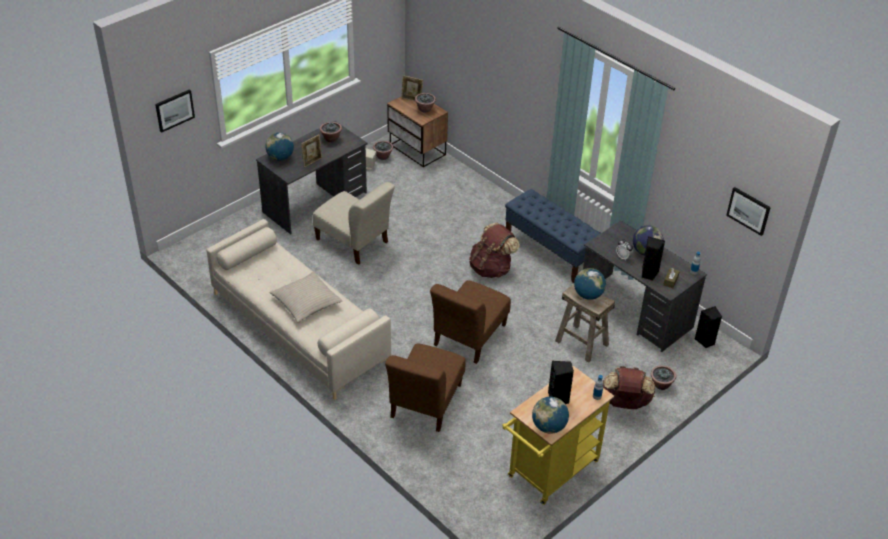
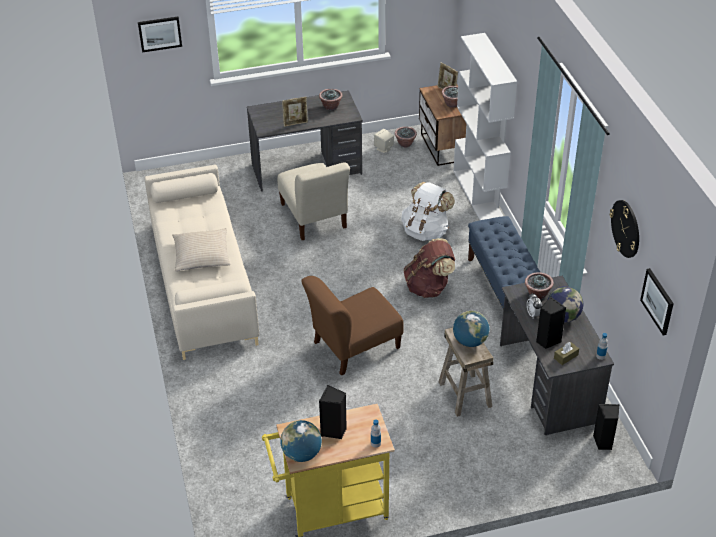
camera: 30 degrees right, 0 degrees up
globe [265,132,294,161] -> none
brown chair [385,344,466,432] -> none
brown backpack [603,366,655,409] -> none
potted plant [651,365,676,390] -> potted plant moved to [525,272,554,300]
none -> white backpack [401,182,455,241]
none -> white bookcase [453,33,517,220]
none -> wall clock [610,200,639,258]

